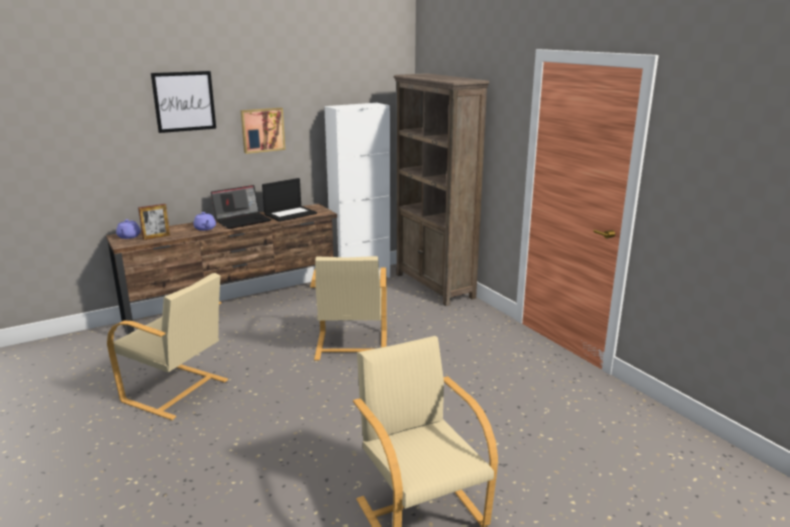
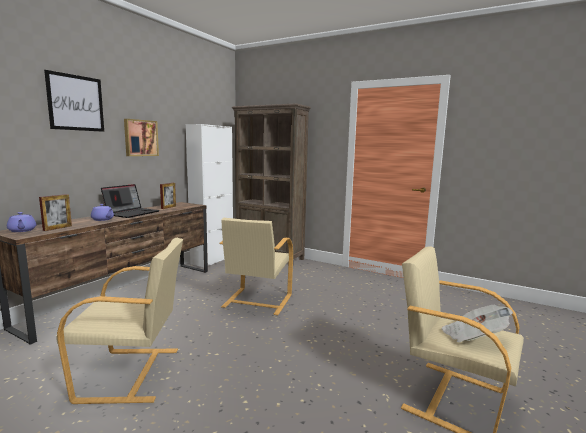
camera: 30 degrees left, 10 degrees down
laptop [262,178,317,222] -> picture frame [160,183,176,209]
beige armchair [310,256,387,361] -> beige armchair turned 45 degrees clockwise [219,218,293,315]
none -> newspaper [442,305,513,343]

